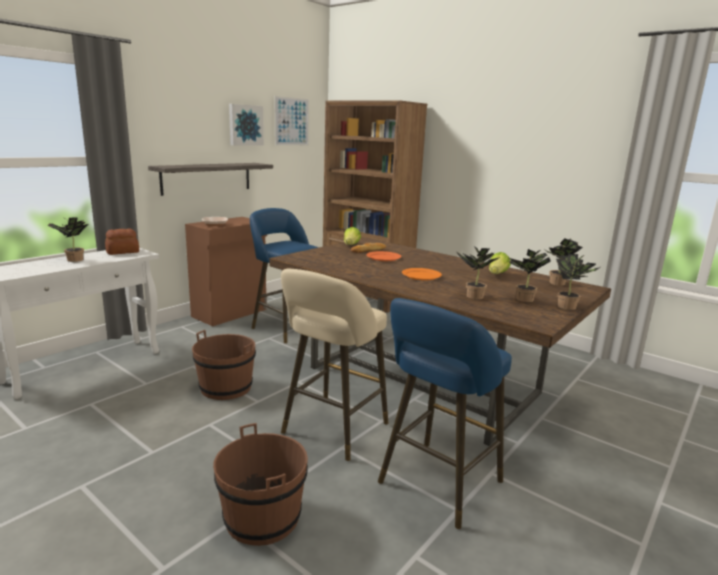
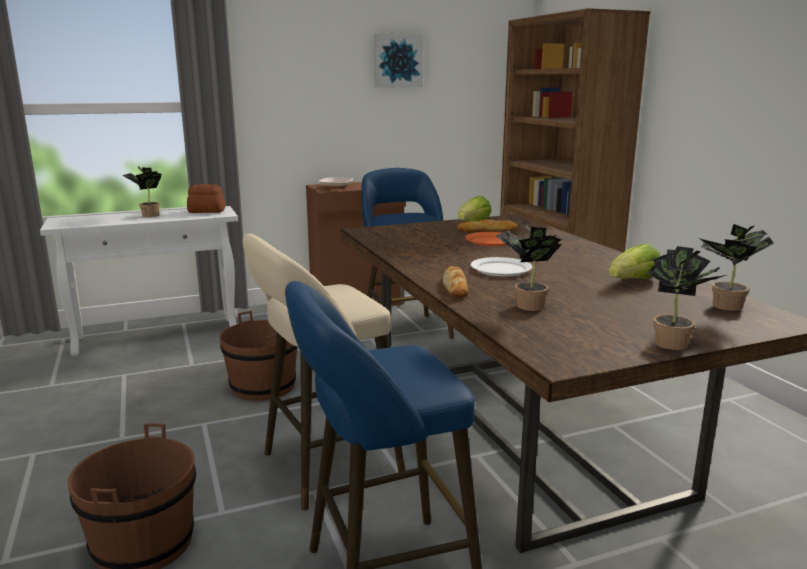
camera: 30 degrees right, 0 degrees up
shelf [148,163,273,196] -> none
picture [275,96,309,146] -> none
orange plate [402,268,442,280] -> white plate [471,257,532,276]
potted plant [509,249,551,302] -> none
none -> bread [443,266,468,298]

